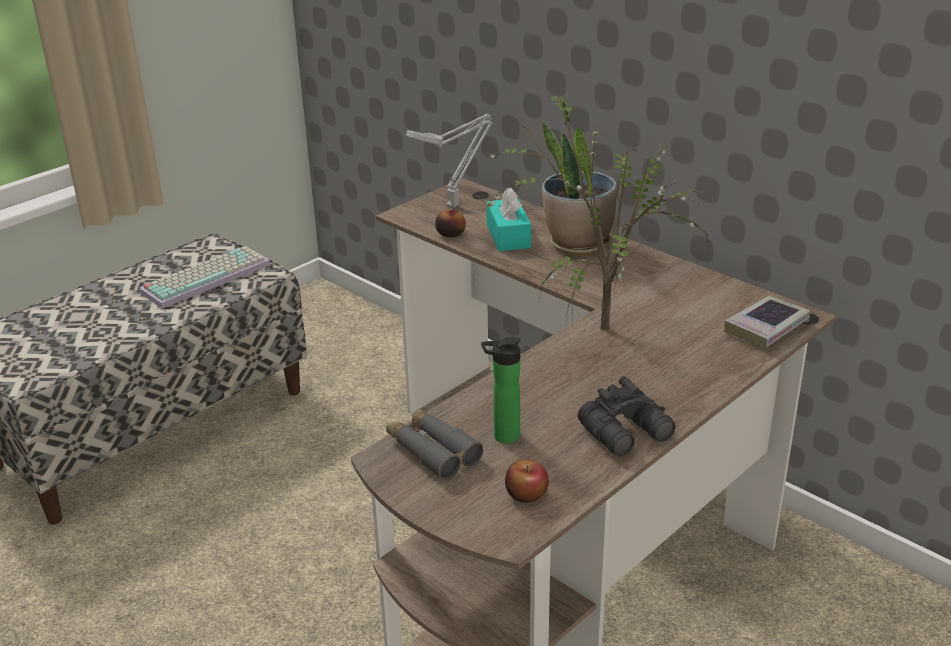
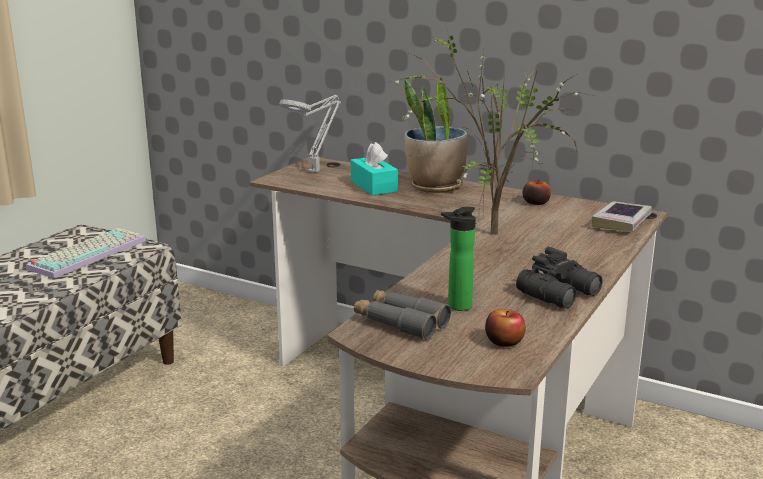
camera: 15 degrees left, 10 degrees down
apple [435,210,466,238] -> apple moved to [523,179,551,205]

